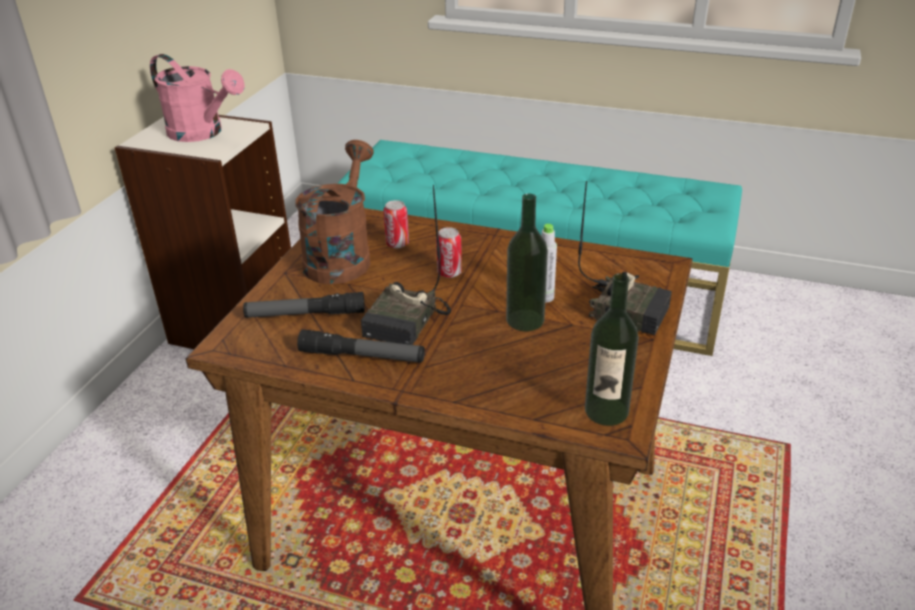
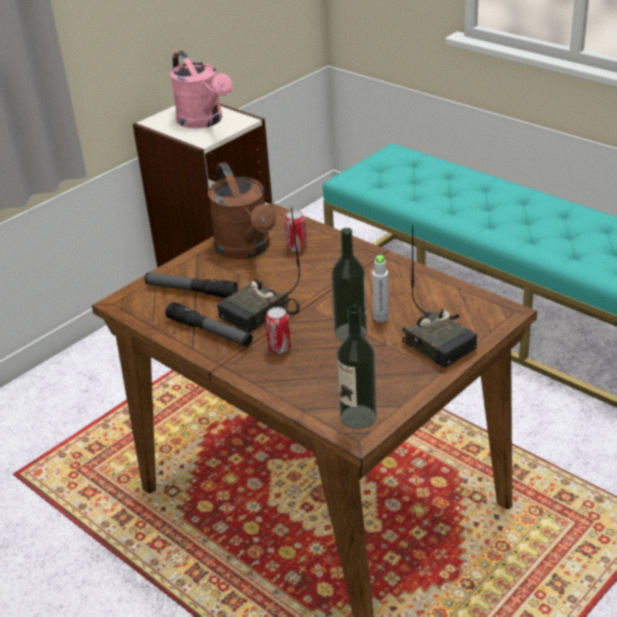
camera: 25 degrees right, 0 degrees up
brown watering can [295,140,374,284] -> brown watering can turned 120 degrees clockwise [208,162,276,259]
can [436,227,462,278] -> can moved to [265,307,291,353]

